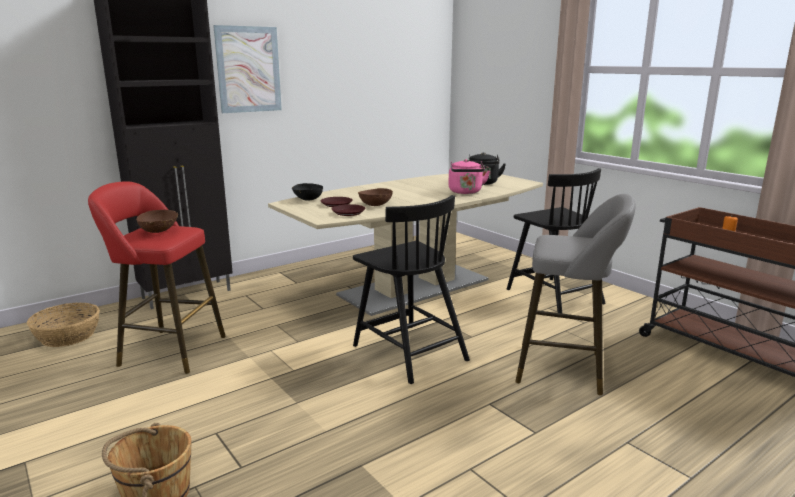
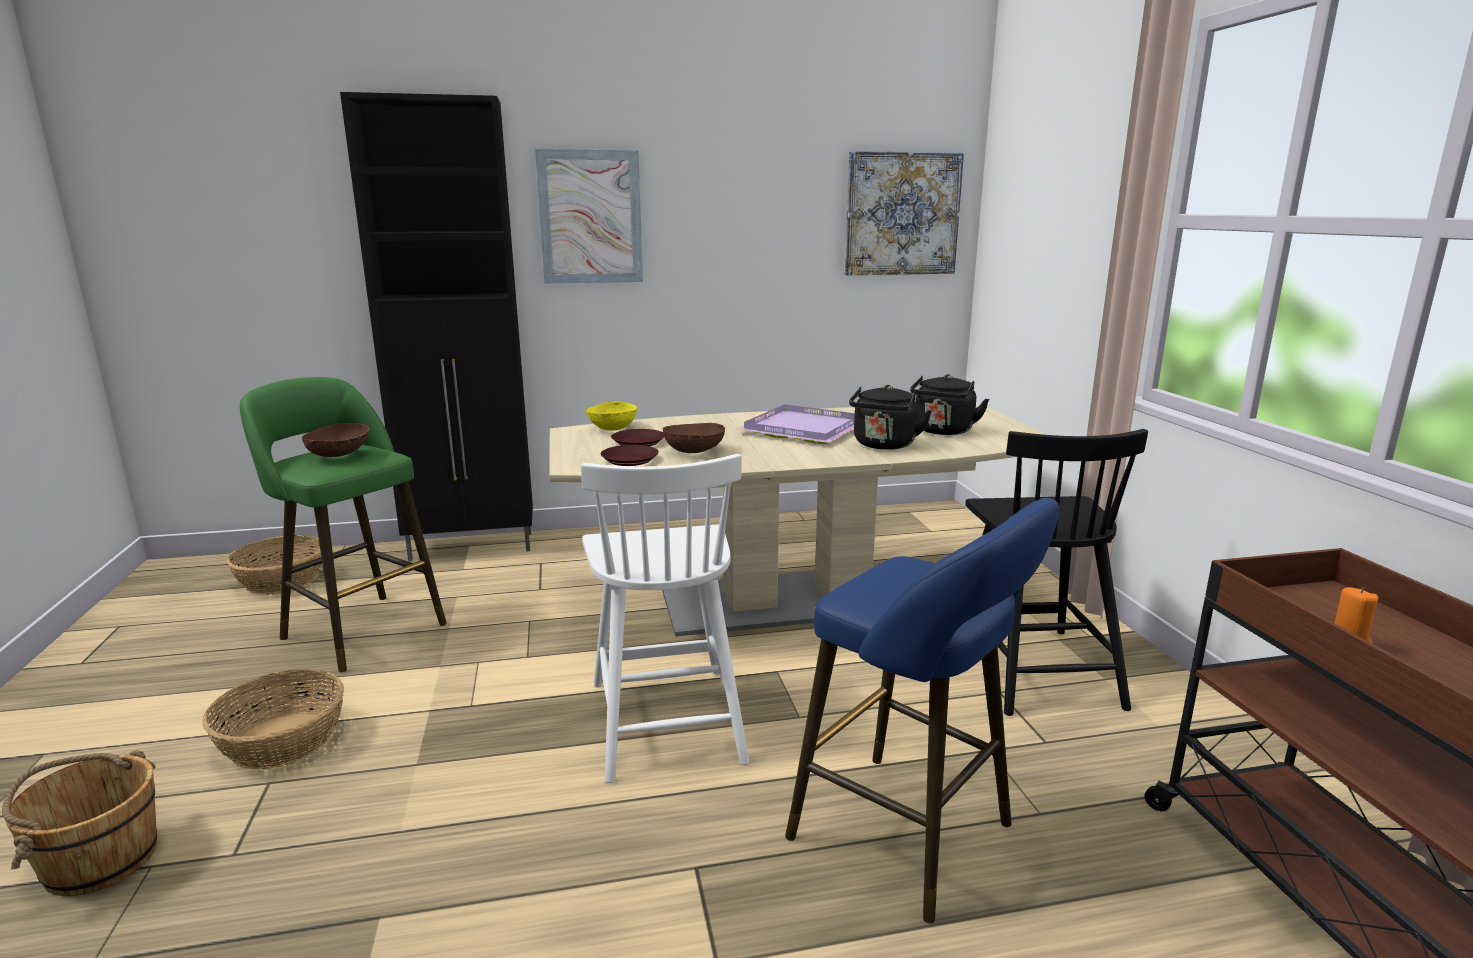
camera: 25 degrees right, 0 degrees up
red stool [88,181,226,374] -> green stool [240,377,447,672]
black bowl [292,183,323,201] -> yellow bowl [586,402,637,431]
black chair [353,195,470,384] -> white chair [581,454,749,783]
pink kettle [448,159,490,194] -> black kettle [849,385,932,450]
grey stool [515,194,635,395] -> blue stool [785,498,1059,923]
none -> basket [202,669,344,769]
none -> purple tray [737,404,855,444]
none -> picture [844,151,964,275]

